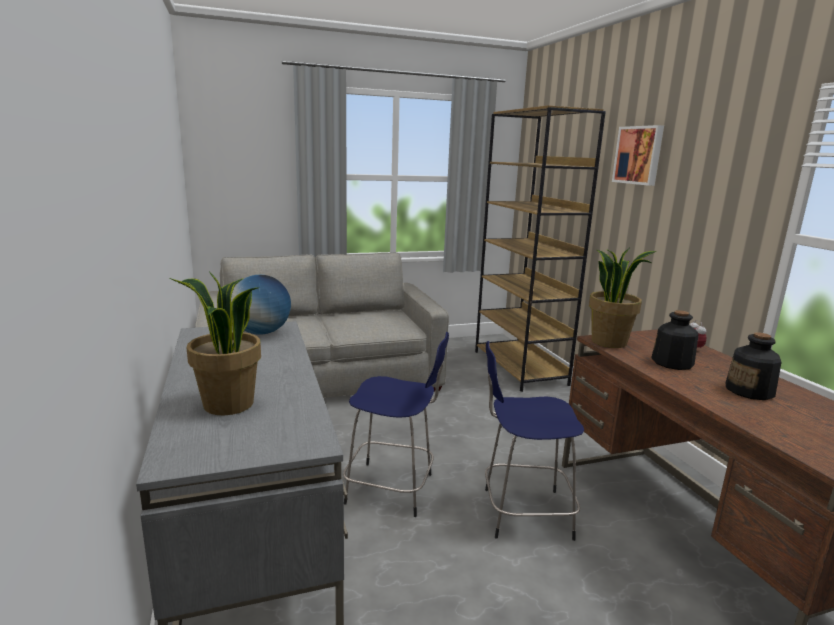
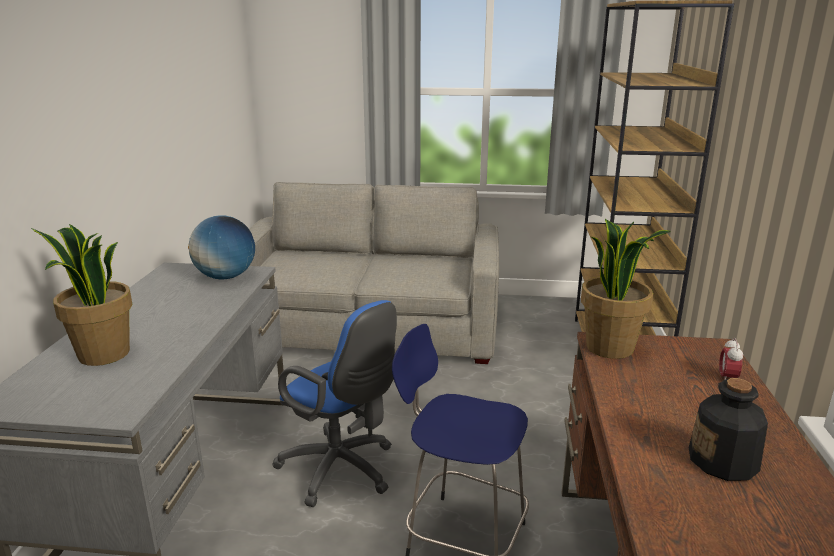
camera: 25 degrees right, 5 degrees up
blue stool [343,332,449,517] -> blue office chair [272,300,397,507]
picture [612,125,664,186] -> none
bottle [651,310,699,370] -> none

